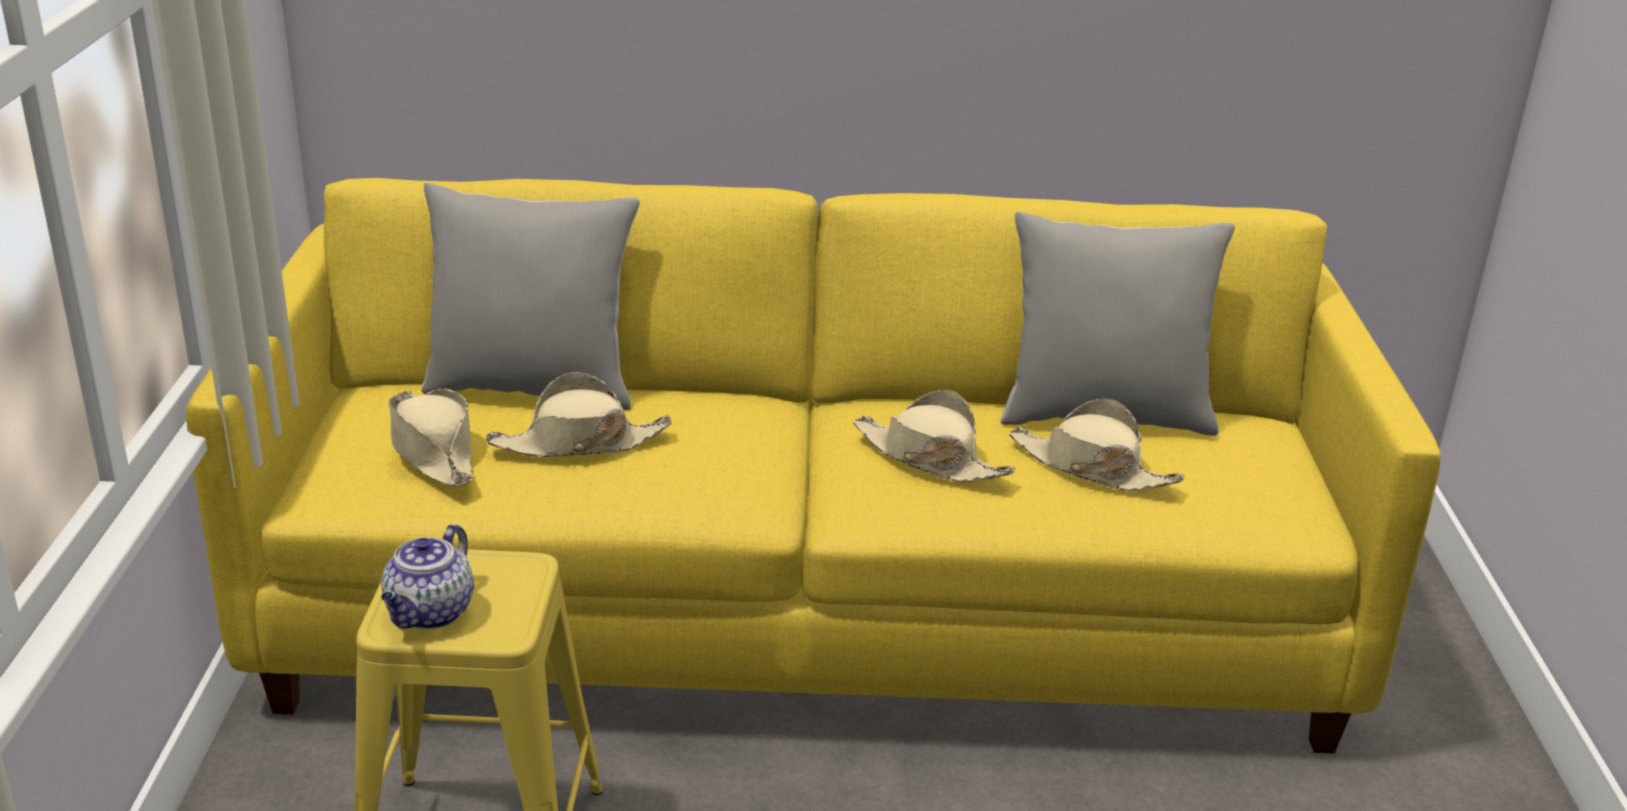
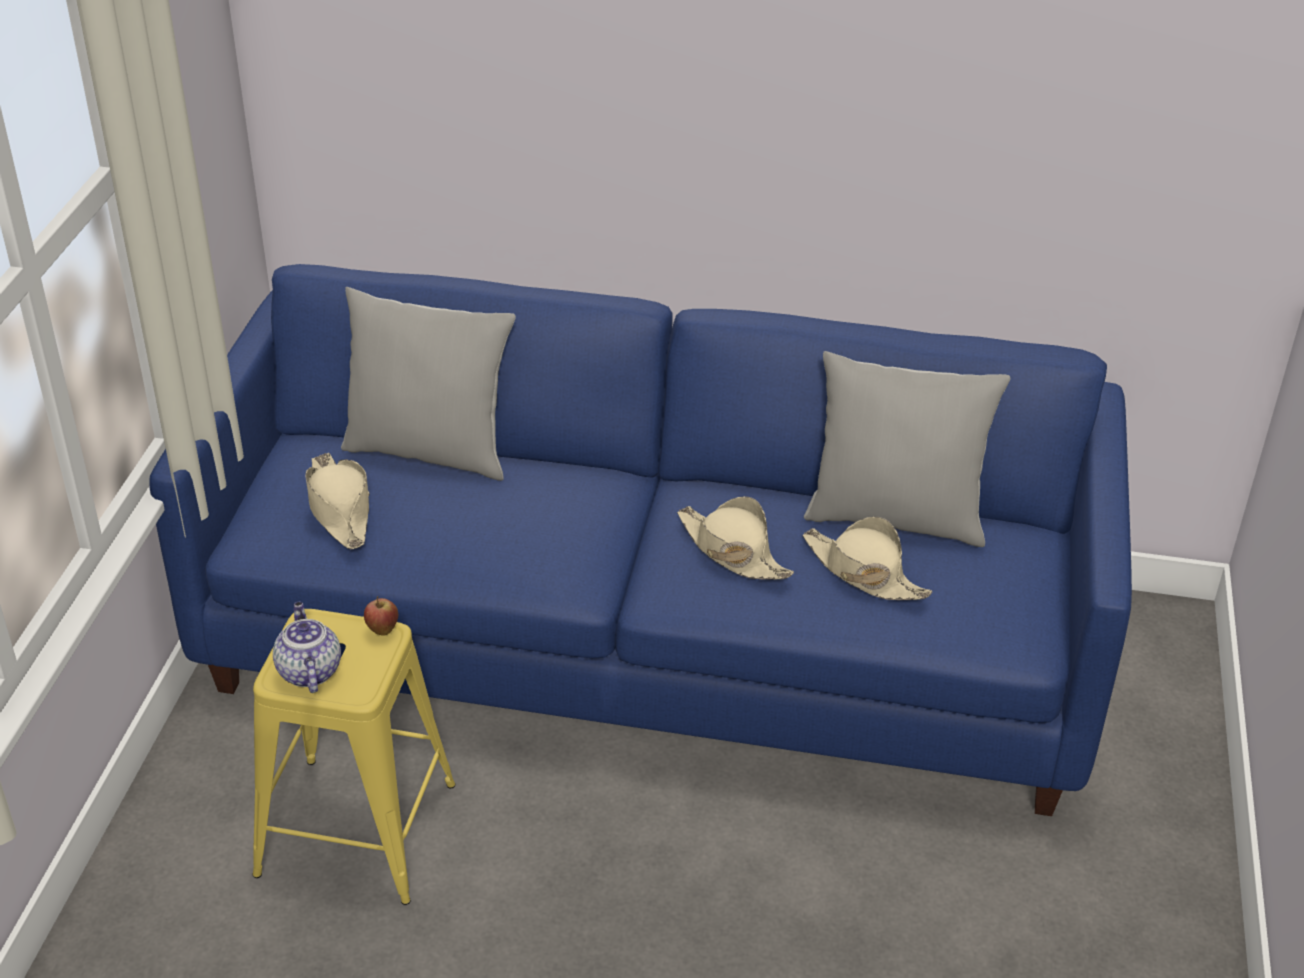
camera: 10 degrees right, 10 degrees up
yellow sofa [186,178,1441,753] -> blue sofa [149,264,1132,816]
teapot [381,524,474,629] -> teapot turned 135 degrees clockwise [273,602,341,693]
beige hat [486,372,672,457] -> none
none -> apple [364,596,398,636]

